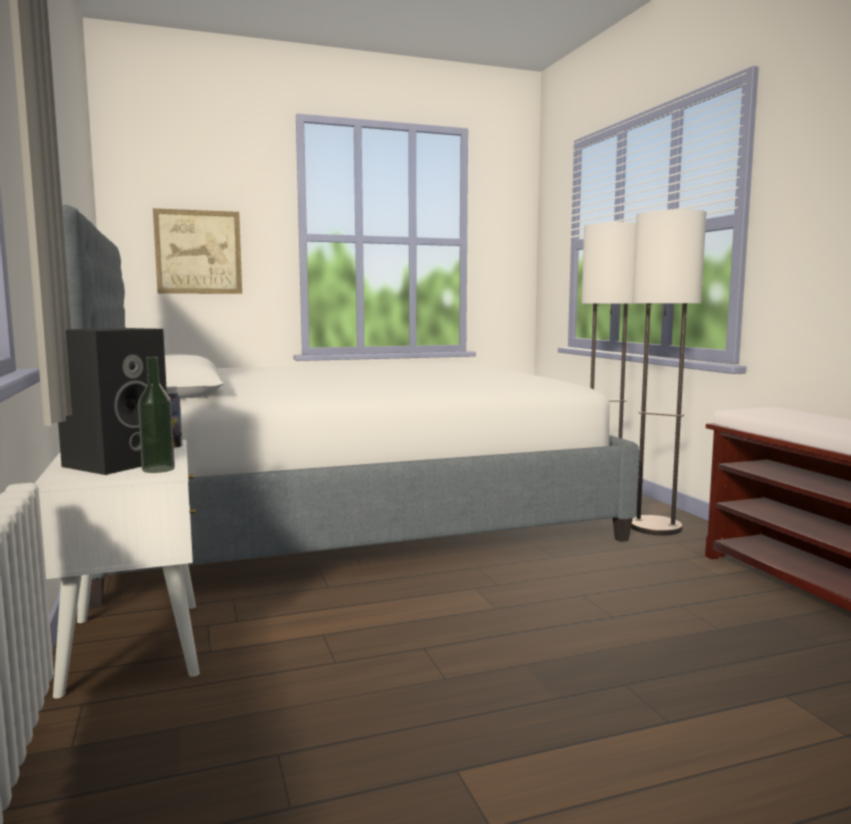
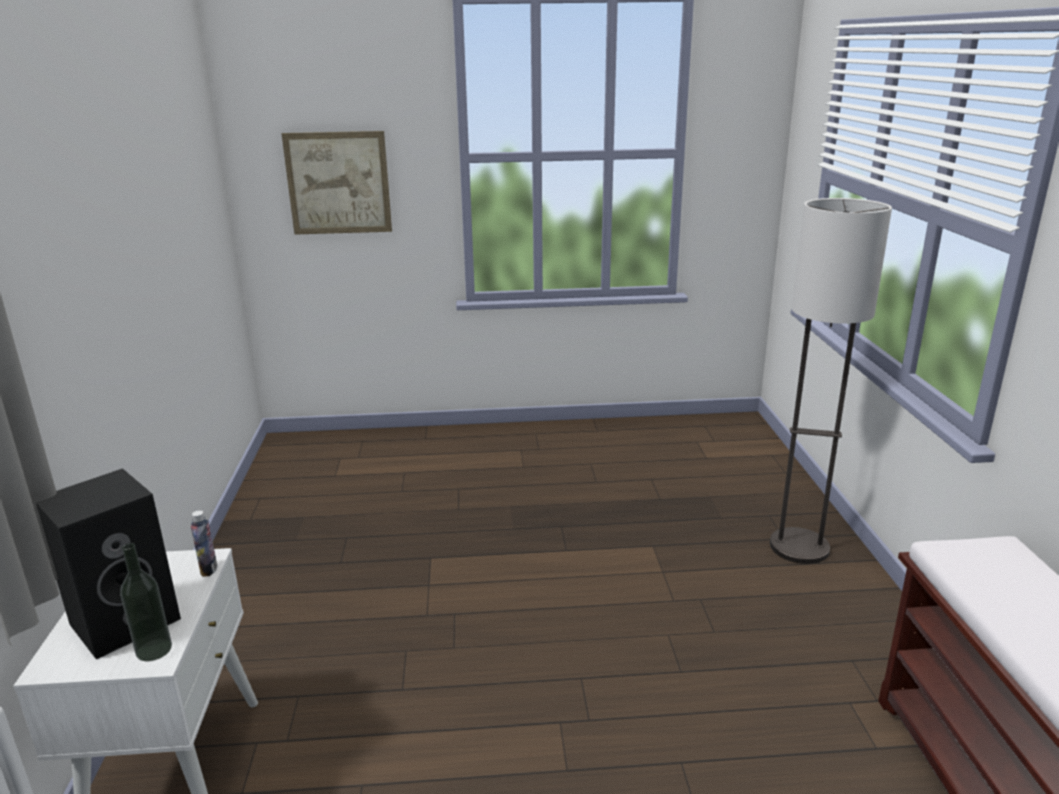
camera: 15 degrees right, 15 degrees up
bed [62,205,639,609] -> none
floor lamp [631,209,706,535] -> none

